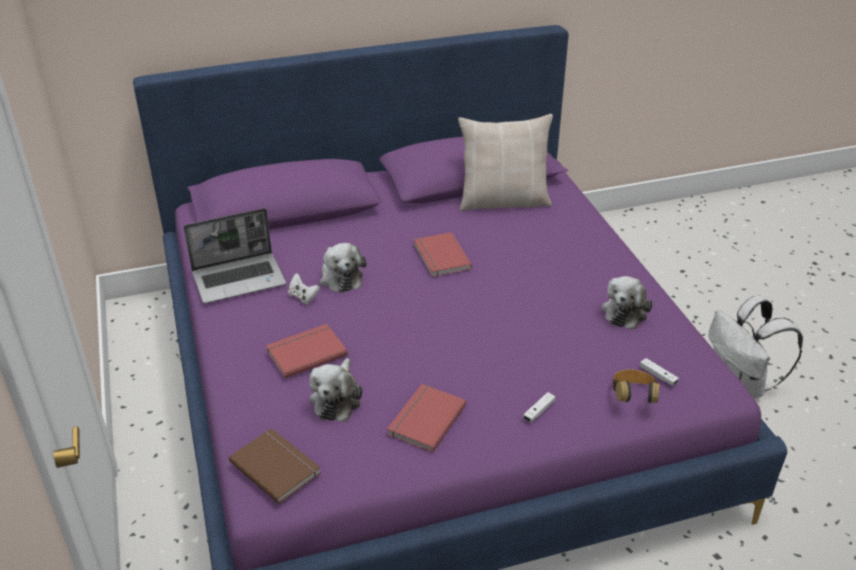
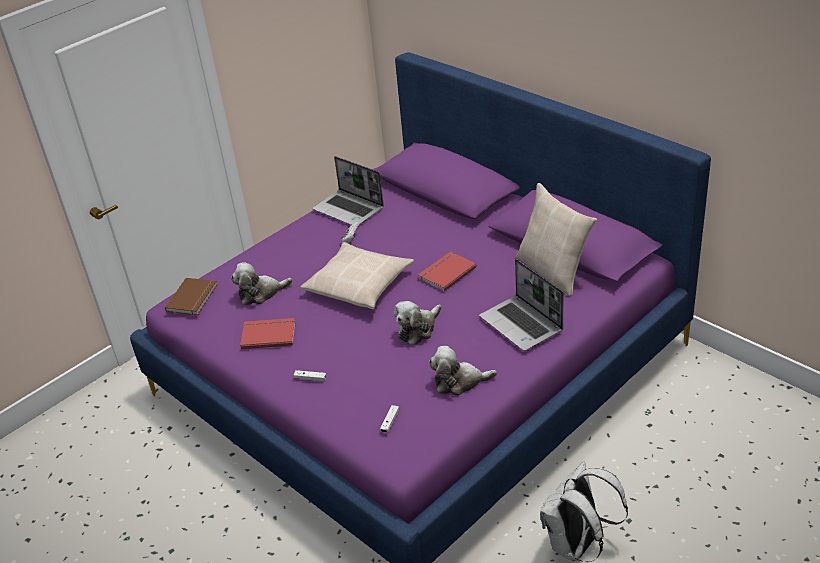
camera: 65 degrees right, 0 degrees up
red book [266,324,348,378] -> none
plush toy [320,243,366,293] -> plush toy moved to [394,301,441,345]
headphones [612,369,659,403] -> none
none -> beige pillow [300,242,414,309]
none -> laptop [479,259,563,351]

